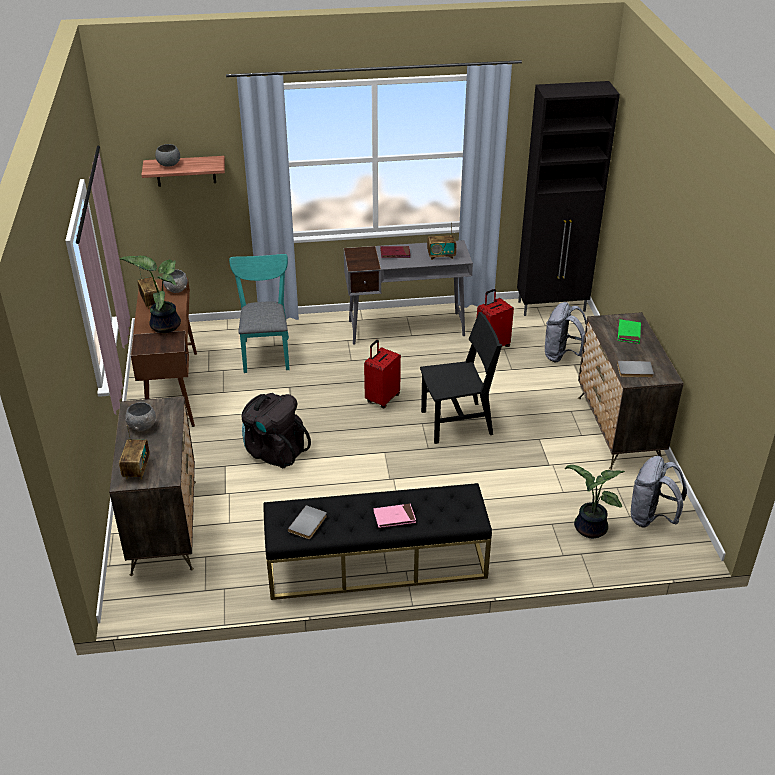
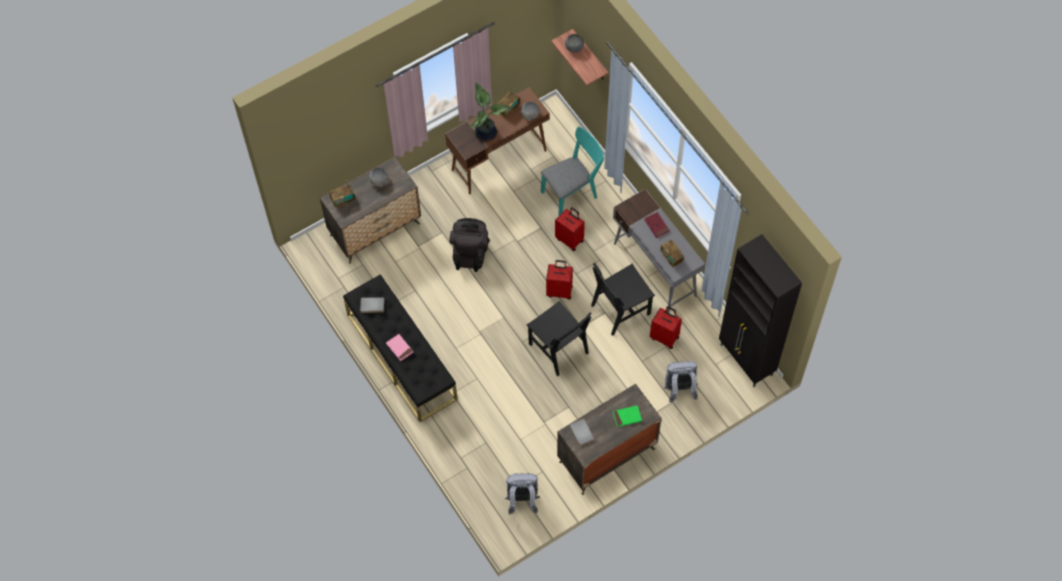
camera: 65 degrees right, 25 degrees up
potted plant [565,465,625,538] -> none
none -> red suitcase [555,207,585,251]
none -> black chair [591,263,655,336]

